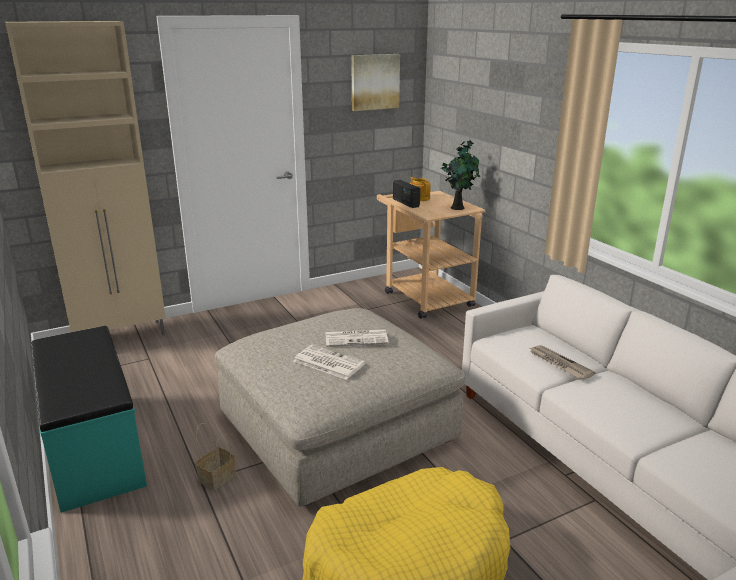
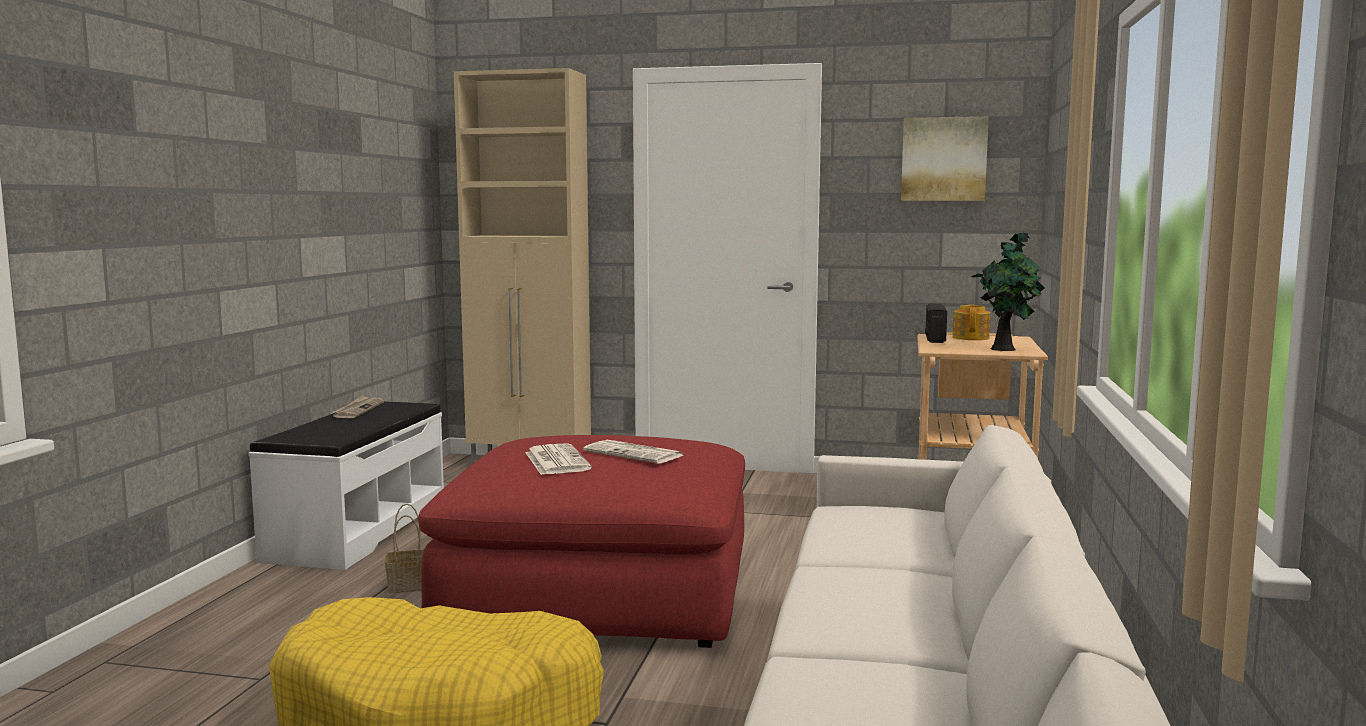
camera: 40 degrees right, 15 degrees down
turquoise bench [32,326,147,513] -> white bench [249,401,444,570]
beige ottoman [215,308,465,507] -> red ottoman [418,435,745,648]
newspaper [528,345,595,380] -> newspaper moved to [330,395,384,418]

